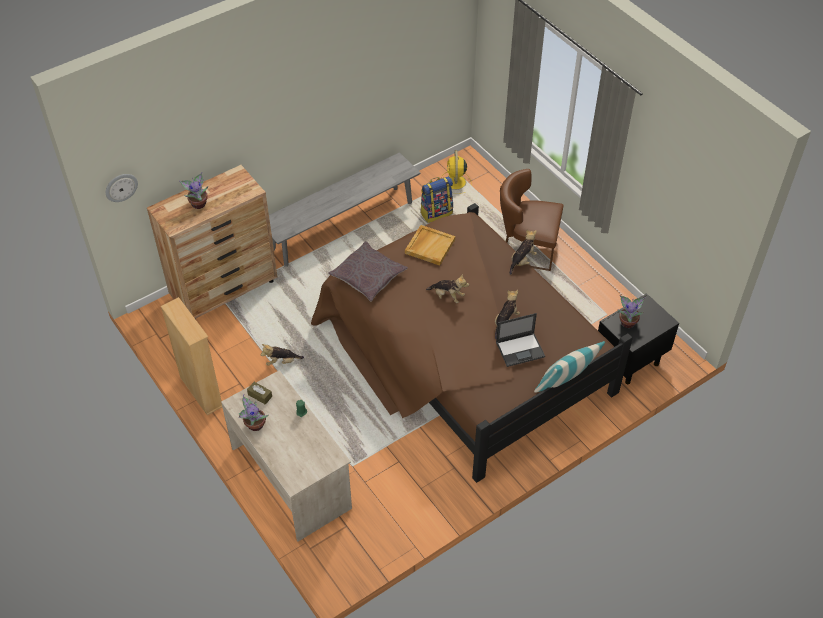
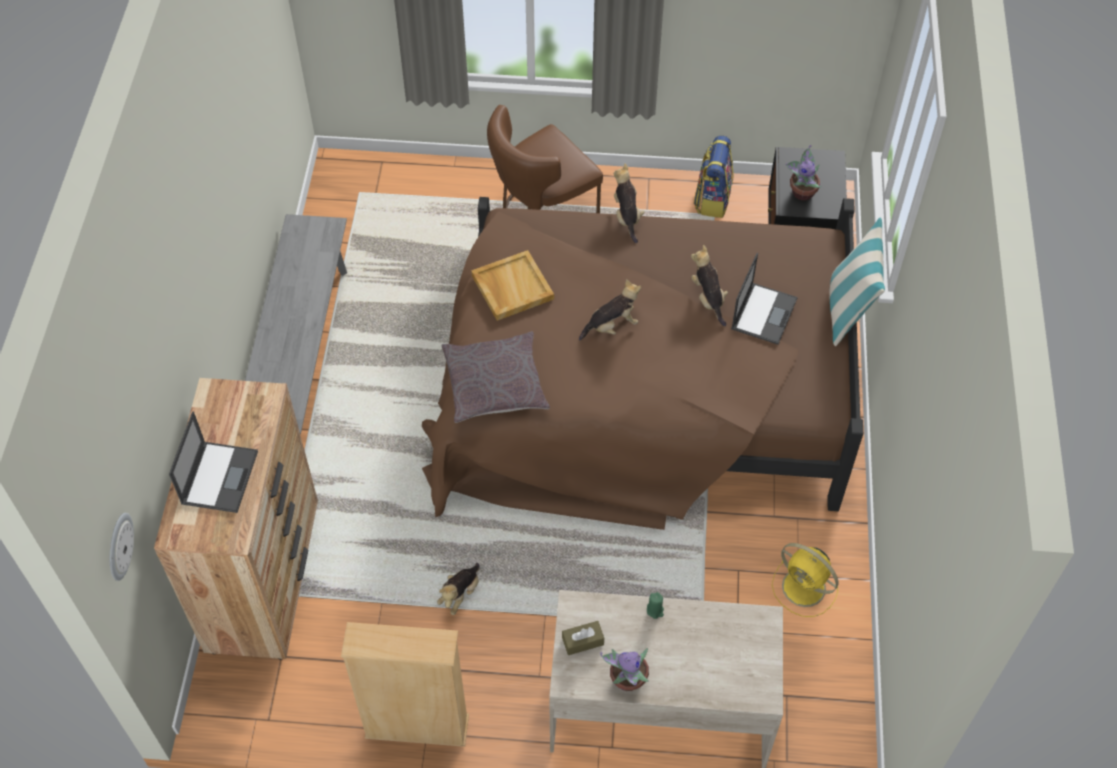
camera: 50 degrees left, 5 degrees up
potted plant [179,172,208,209] -> laptop [169,411,258,513]
backpack [420,176,453,223] -> backpack moved to [694,136,734,218]
yellow fan [440,150,472,194] -> yellow fan moved to [772,543,838,617]

